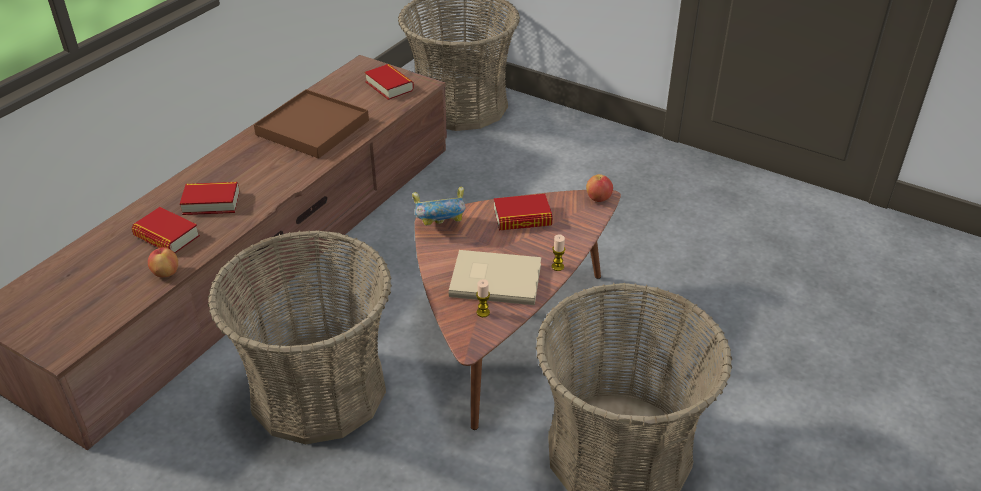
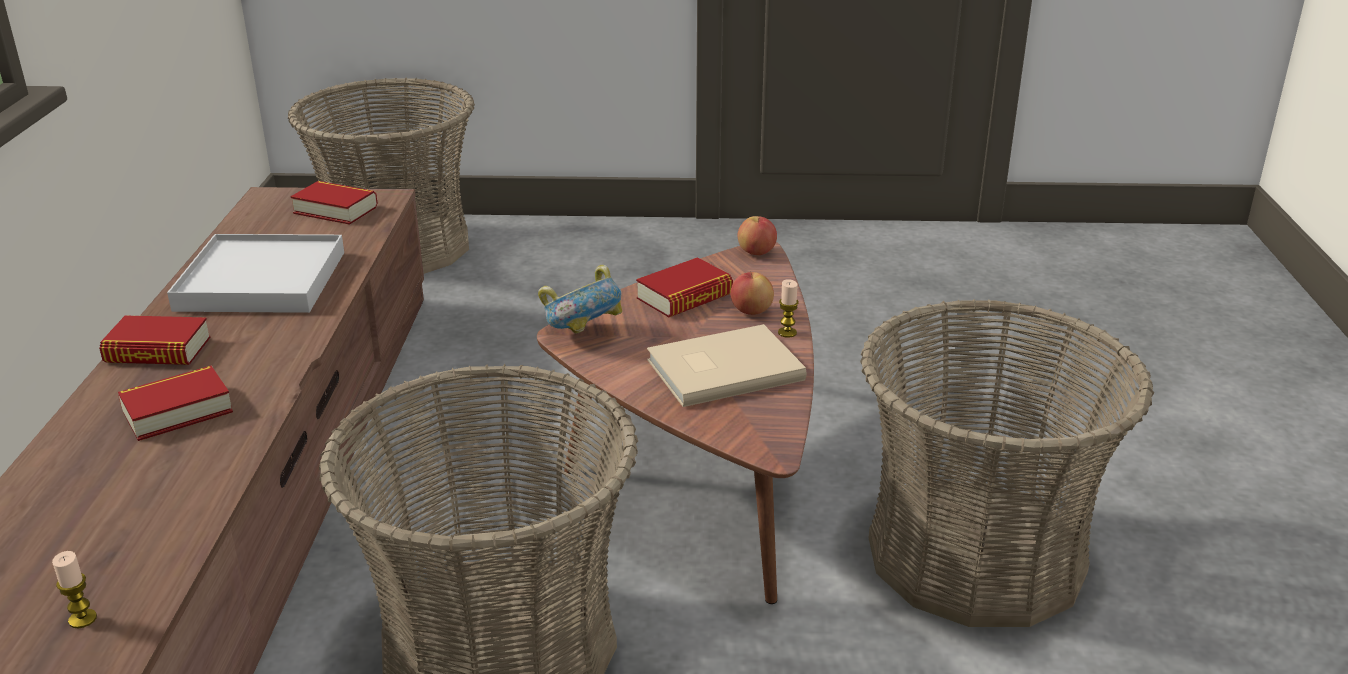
camera: 30 degrees left, 10 degrees down
book [131,207,200,253] -> book moved to [99,315,210,365]
apple [148,247,178,277] -> apple moved to [730,271,774,315]
brown tray [254,89,369,159] -> white tray [167,234,344,313]
candle [476,279,490,317] -> candle moved to [52,551,97,628]

